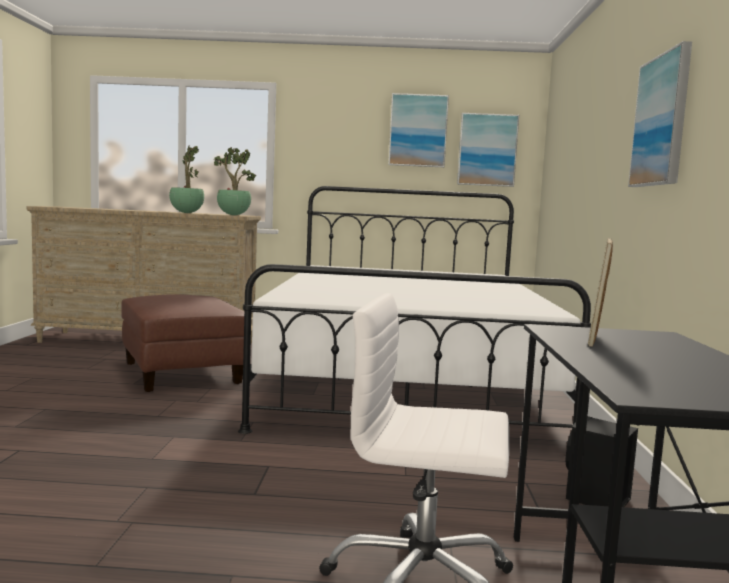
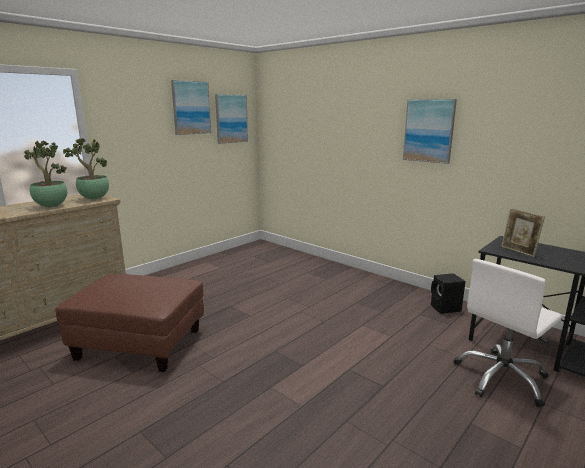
camera: 50 degrees left, 10 degrees up
white bed [238,186,591,434] -> none

